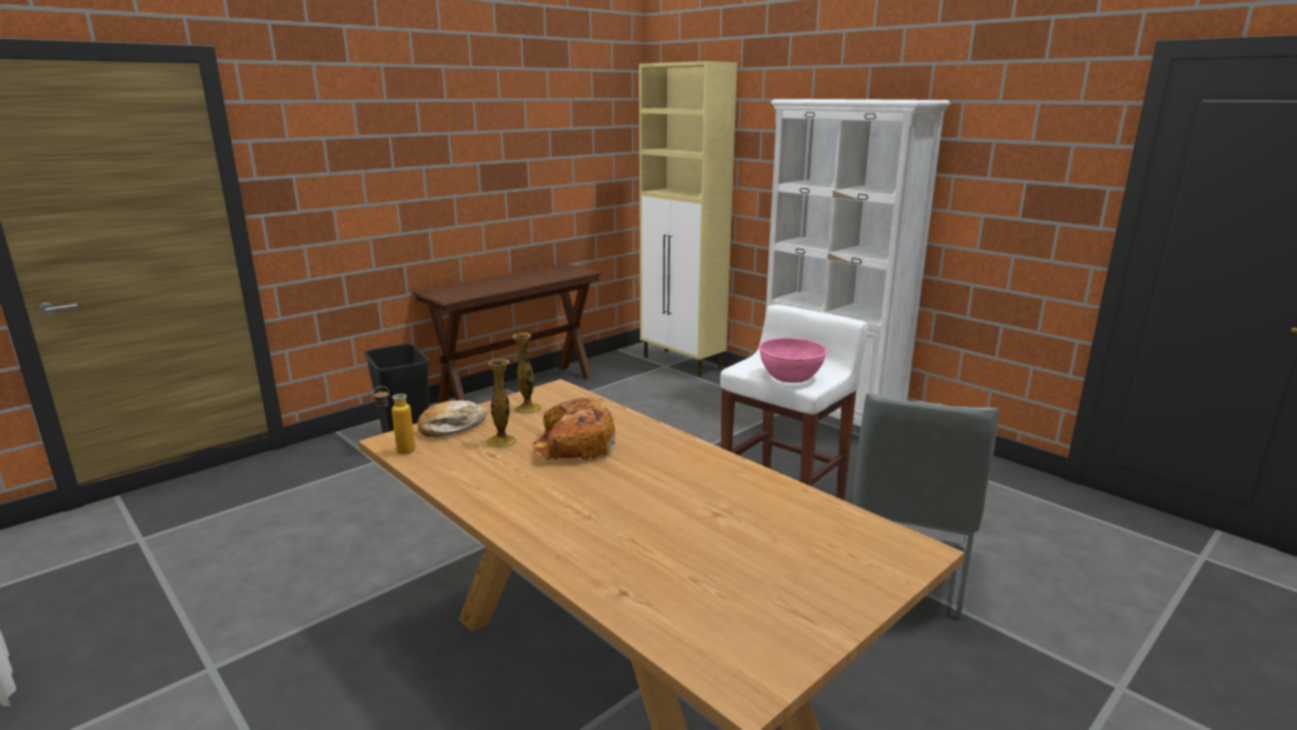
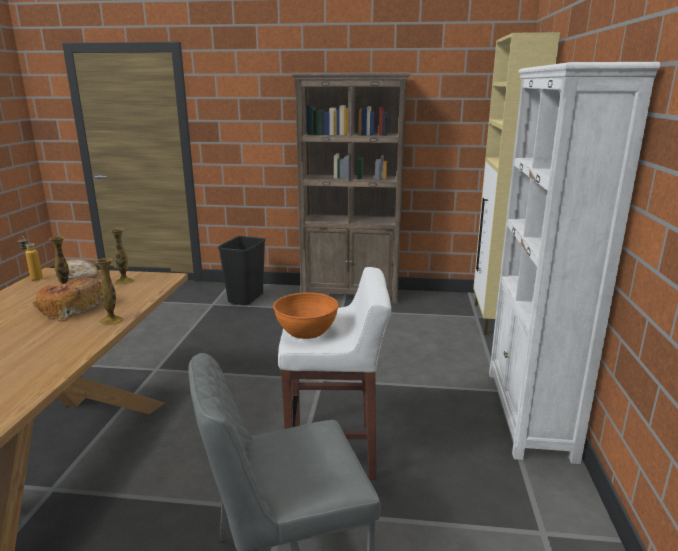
camera: 50 degrees right, 0 degrees up
brown console table [412,263,602,404] -> brown bookcase [291,72,410,304]
pink bowl [759,338,827,383] -> orange bowl [273,292,339,339]
none -> vase [96,258,123,325]

